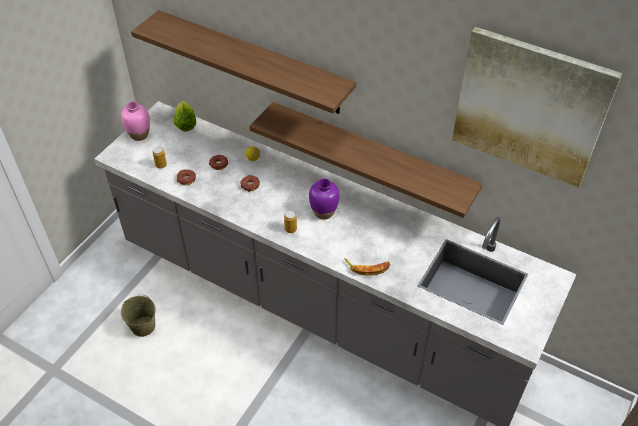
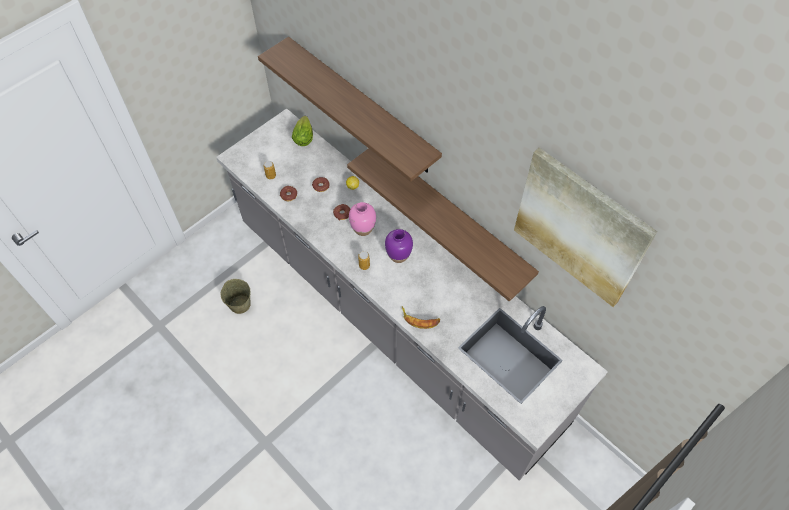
camera: 15 degrees right, 10 degrees up
pink vase [121,101,150,141] -> pink vase moved to [349,202,376,236]

